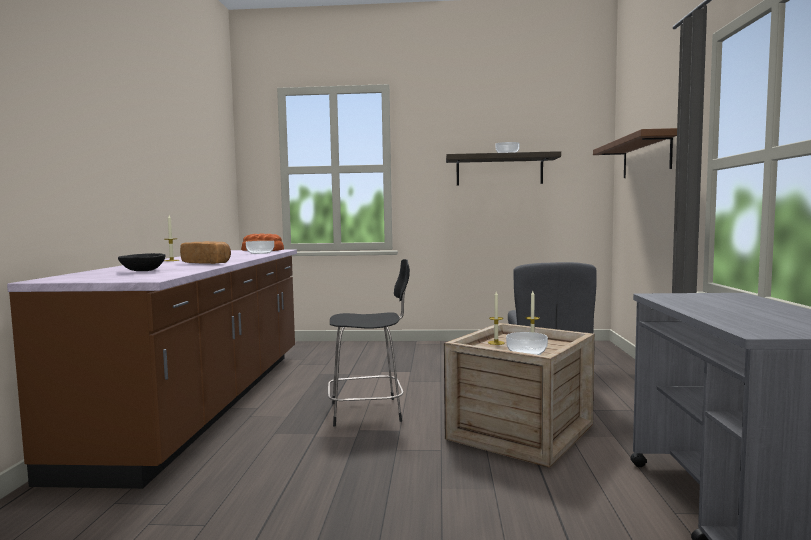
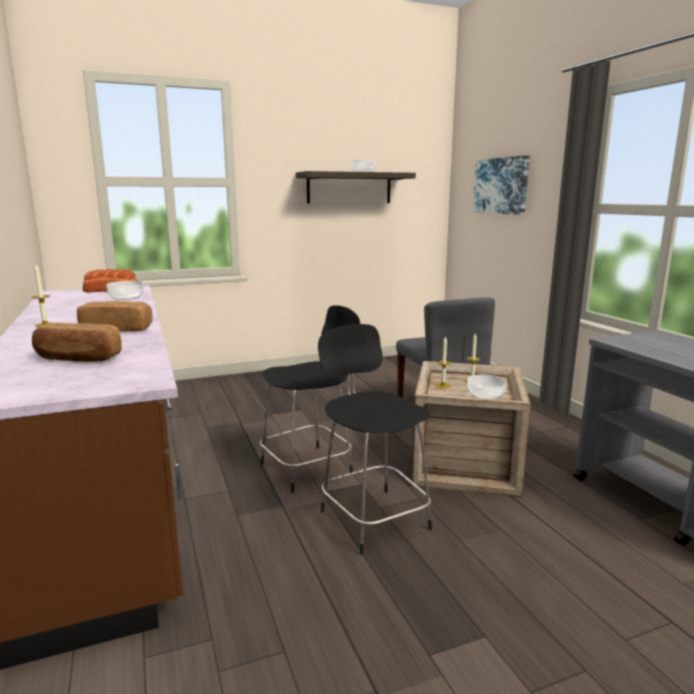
camera: 25 degrees left, 10 degrees up
black bowl [118,253,166,271] -> bread [32,323,122,362]
brown shelf [593,128,677,178] -> picture [473,155,530,215]
none -> black stool [318,324,432,555]

